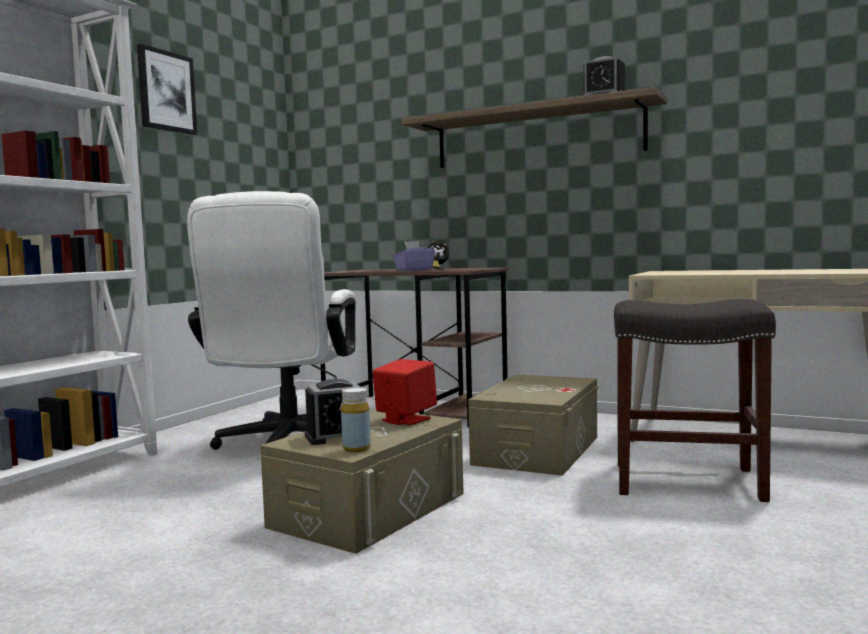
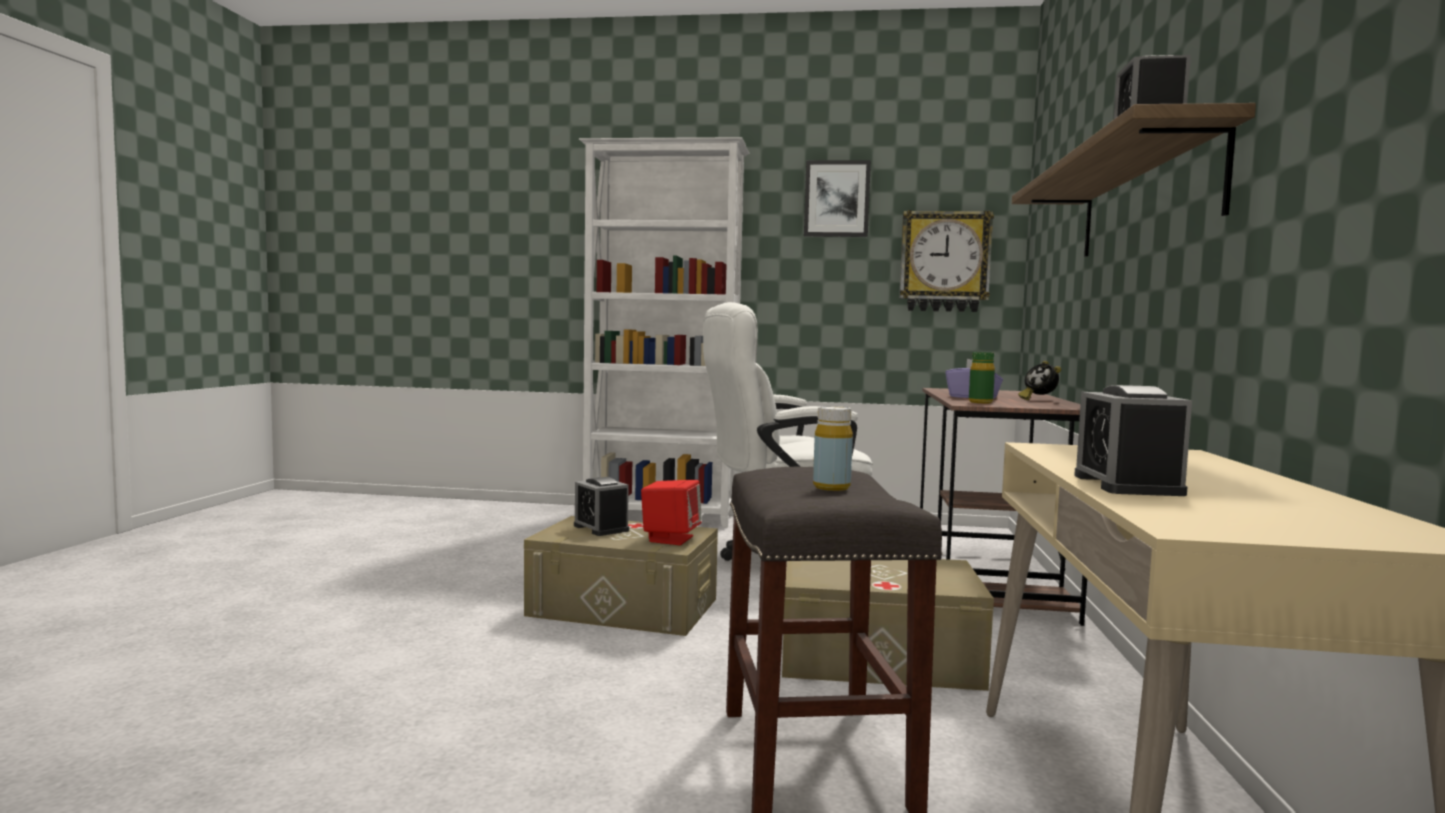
camera: 70 degrees right, 0 degrees up
yellow bottle [341,387,371,452] -> yellow bottle moved to [813,406,853,491]
none -> wall clock [899,210,994,312]
none -> green bottle [969,352,995,403]
none -> alarm clock [1074,385,1192,496]

